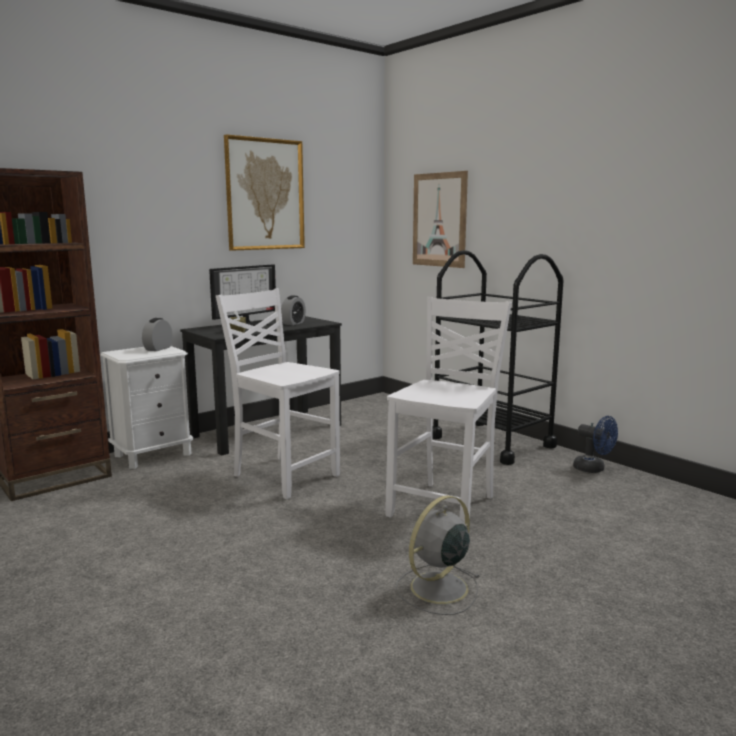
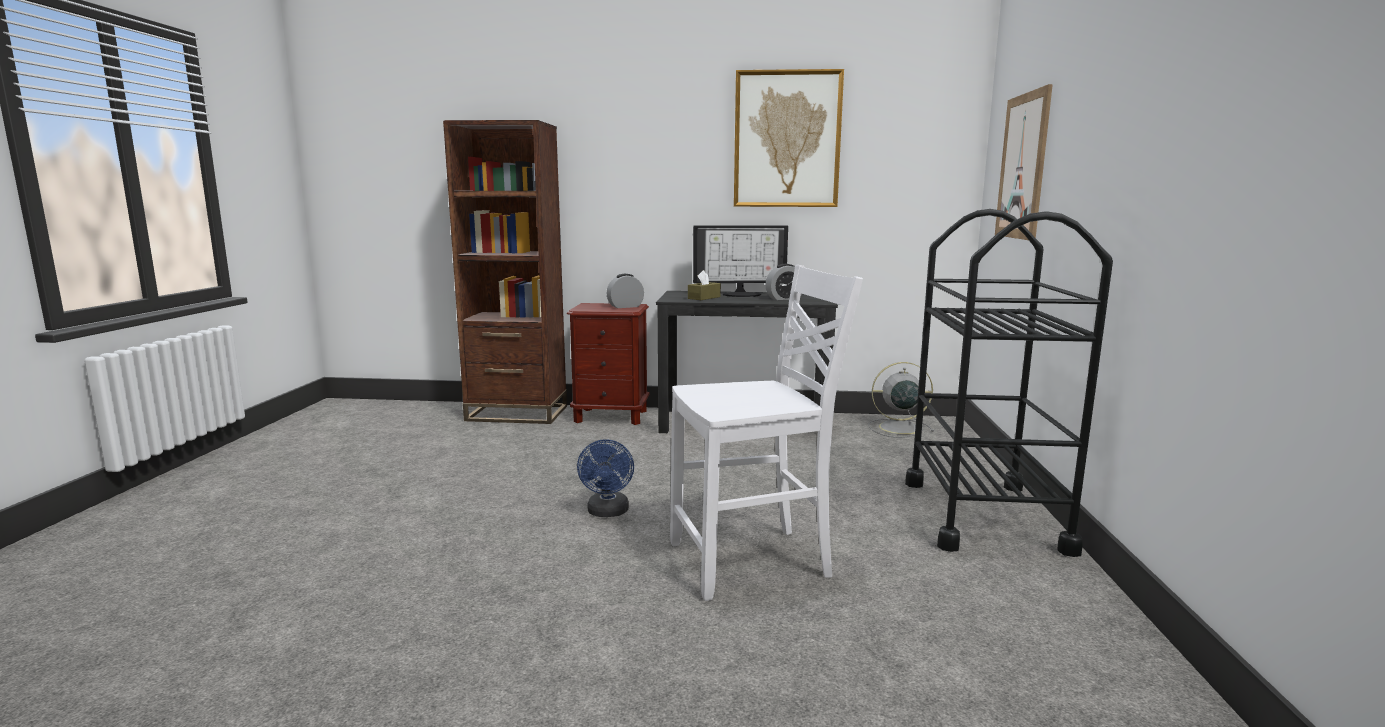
camera: 45 degrees right, 0 degrees up
white nightstand [100,346,193,469] -> brown nightstand [567,303,649,425]
white chair [216,288,340,499] -> none
grey fan [396,495,480,615] -> grey fan moved to [869,362,934,438]
blue fan [573,416,618,473] -> blue fan moved to [577,439,634,517]

